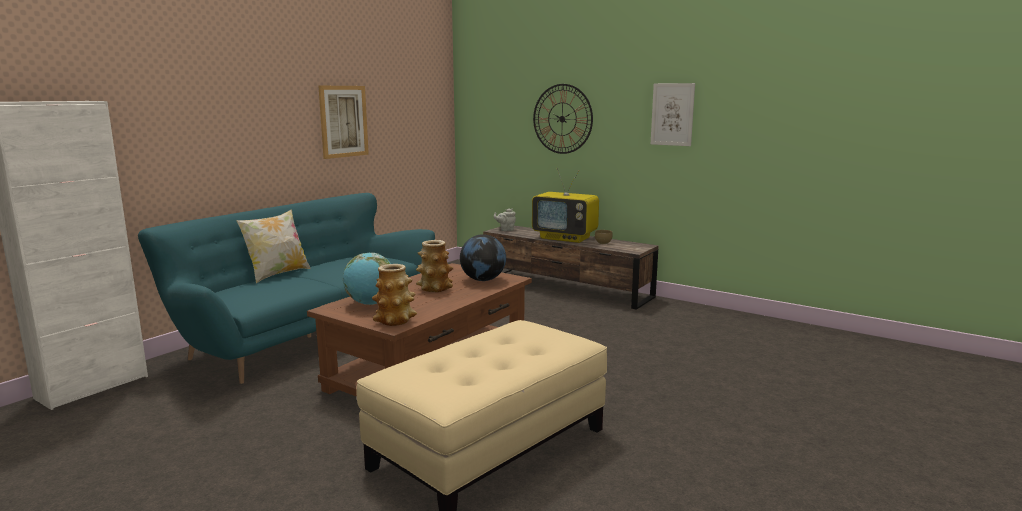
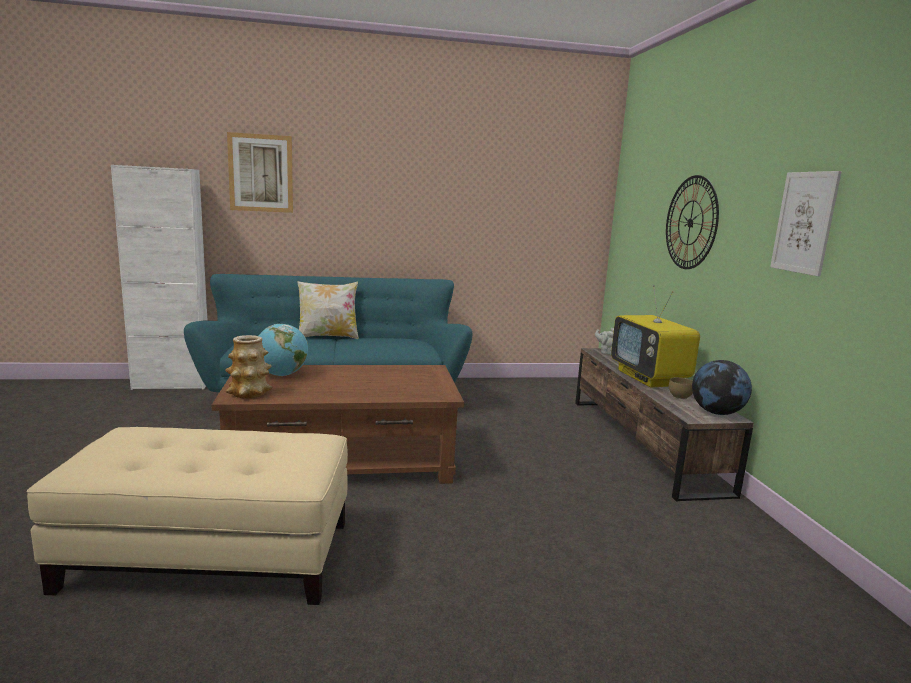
camera: 45 degrees right, 0 degrees up
picture [318,86,369,159] -> picture moved to [227,132,293,213]
vase [416,240,453,292] -> none
globe [460,234,506,281] -> globe moved to [692,360,752,415]

